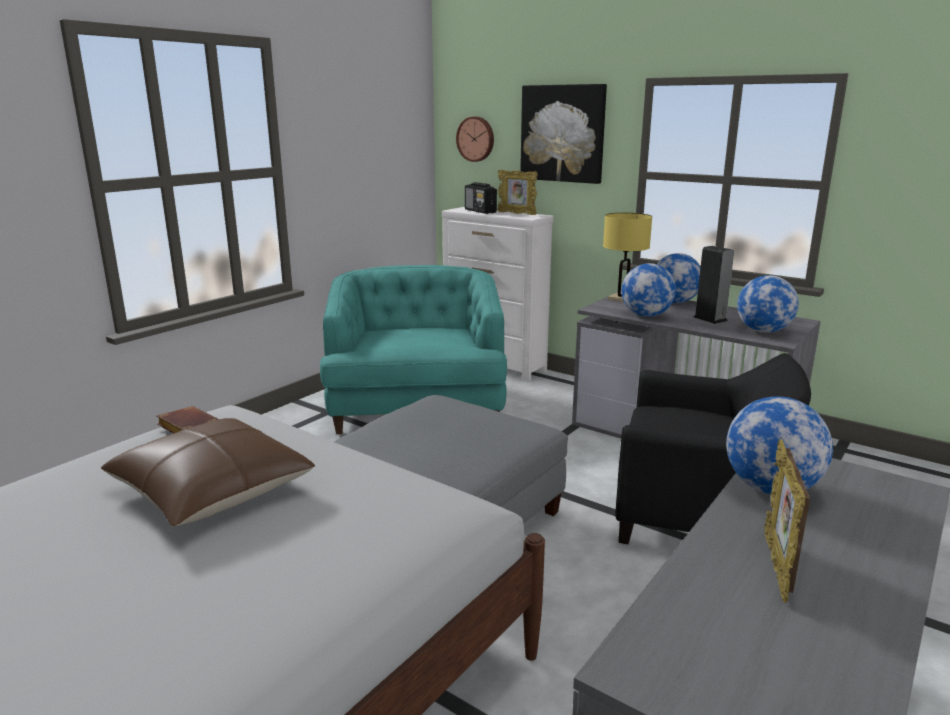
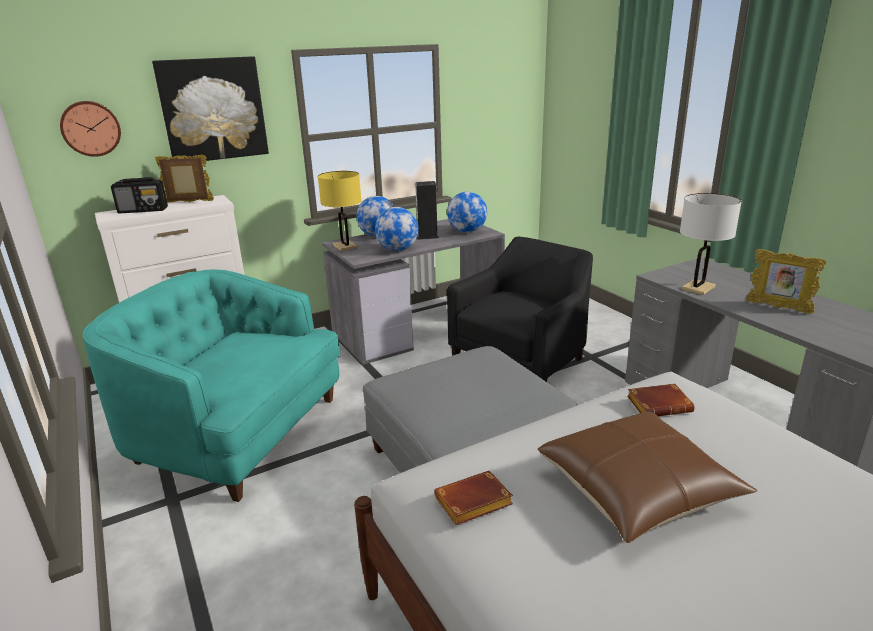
camera: 65 degrees left, 5 degrees up
picture frame [497,170,538,215] -> picture frame turned 150 degrees counterclockwise [155,155,214,202]
globe [726,396,833,495] -> white table lamp [680,193,742,295]
none -> brown book [627,384,694,416]

